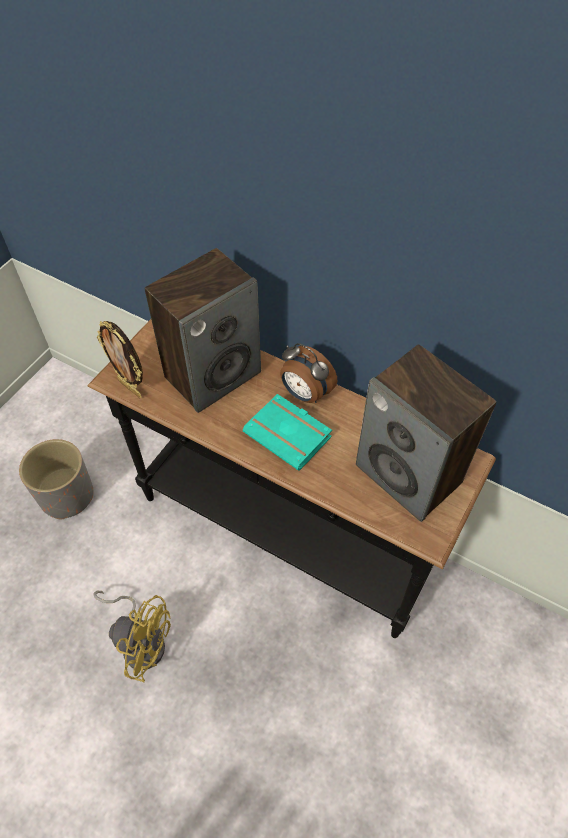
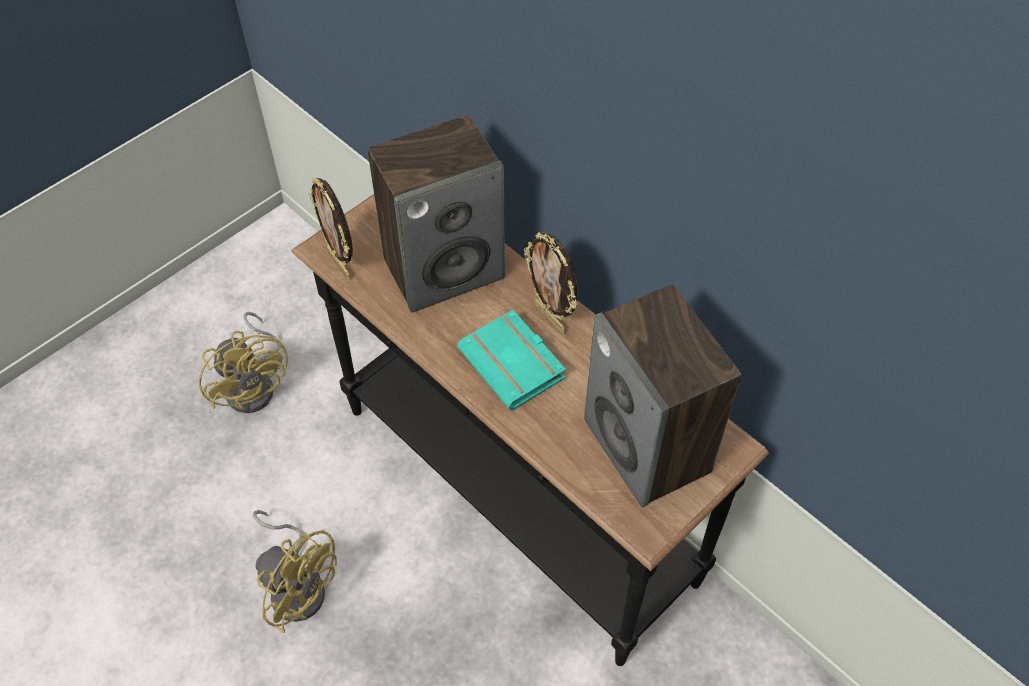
camera: 15 degrees right, 0 degrees up
grey planter [19,439,94,519] -> yellow fan [199,312,288,413]
alarm clock [280,343,337,403] -> picture frame [524,232,578,333]

